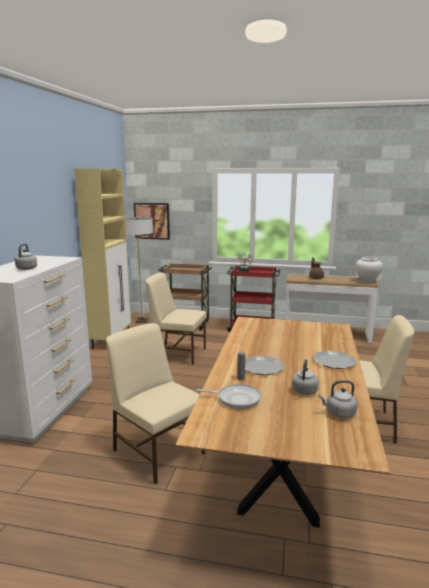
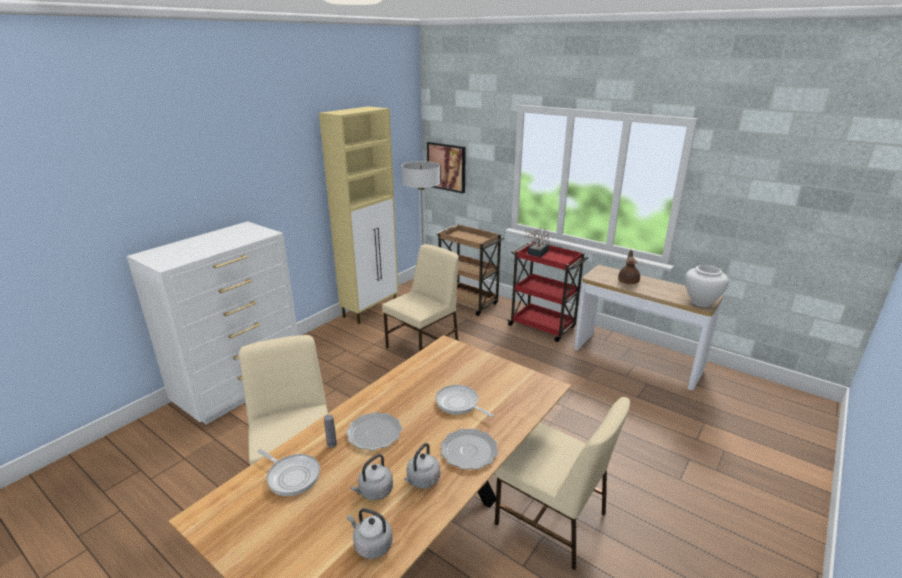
camera: 25 degrees right, 10 degrees up
grey kettle [14,244,37,270] -> grey kettle moved to [404,443,440,489]
beige chair [145,272,207,365] -> beige chair turned 90 degrees clockwise [382,244,459,351]
none -> frying pan [436,385,494,417]

